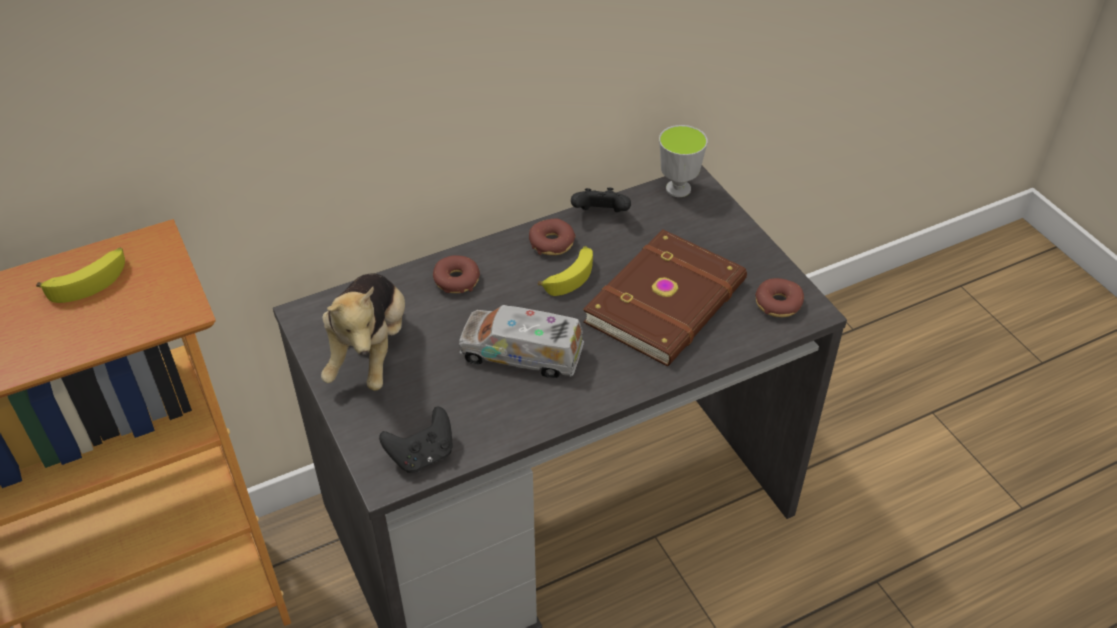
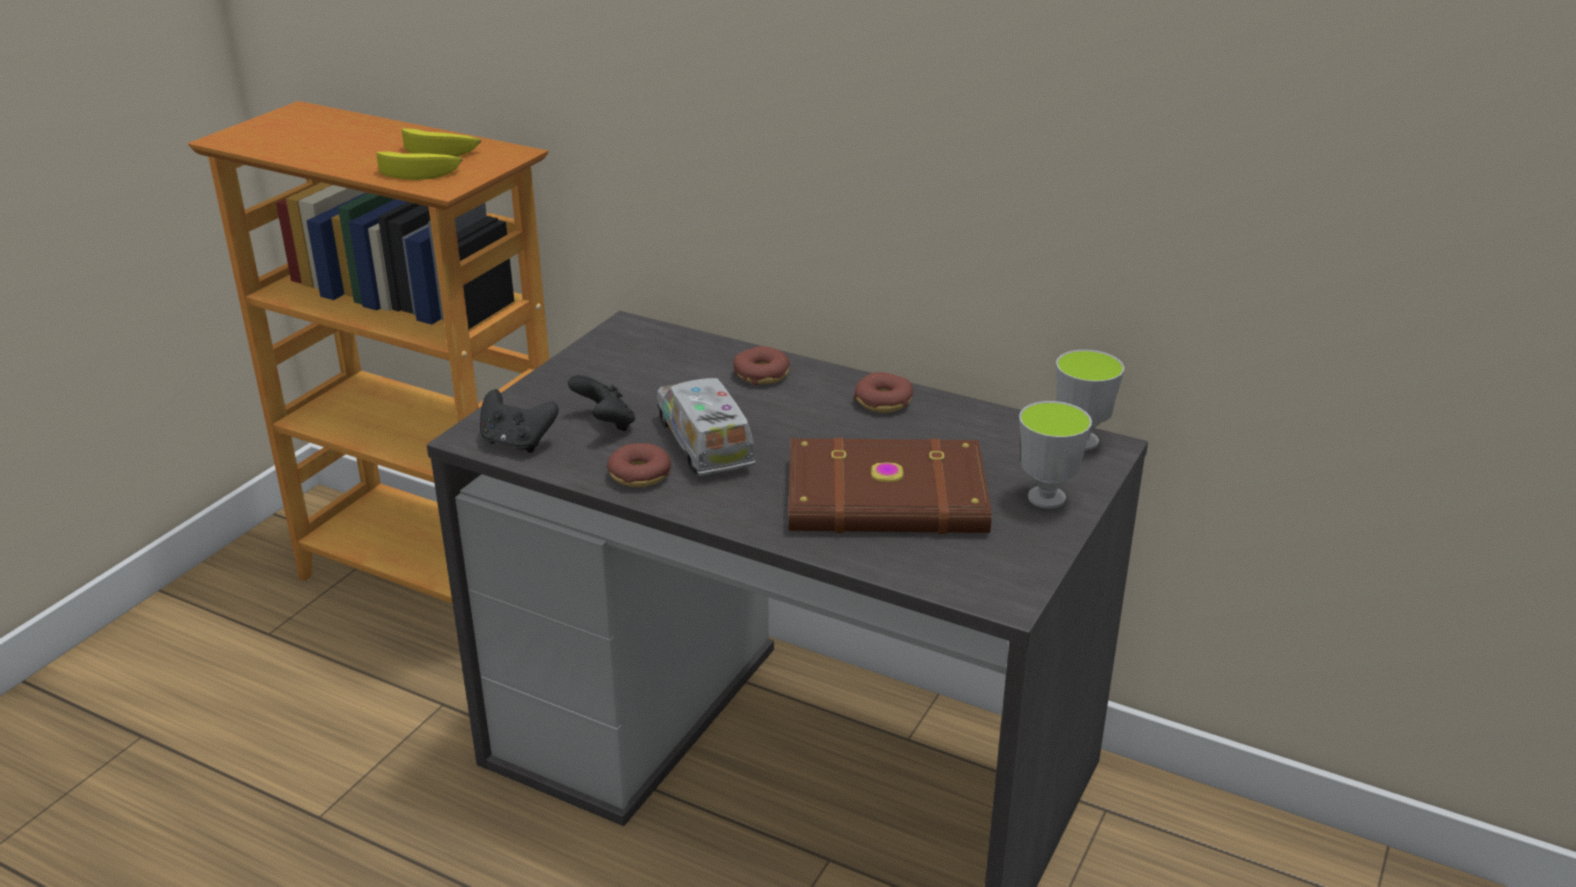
camera: 55 degrees right, 15 degrees down
plush toy [321,273,405,391] -> none
banana [538,246,593,296] -> banana moved to [376,152,463,180]
black game controller [571,188,631,212] -> black game controller moved to [568,375,635,431]
donut [755,278,804,317] -> donut moved to [607,443,671,487]
none -> cup [1019,401,1092,509]

